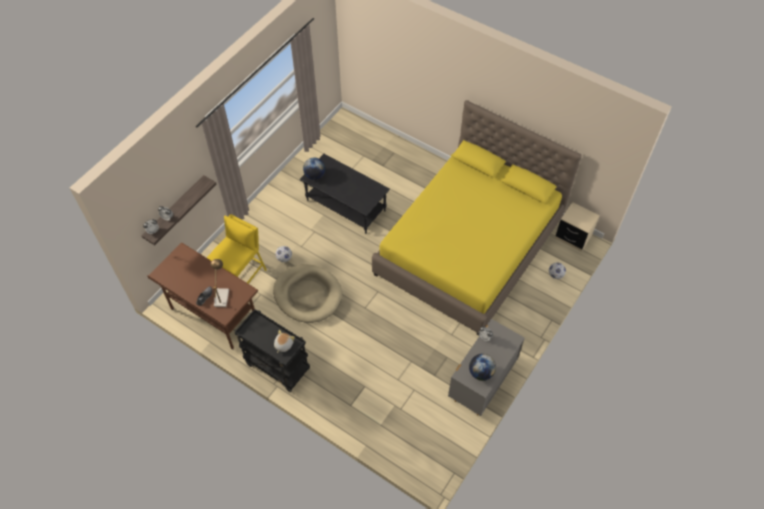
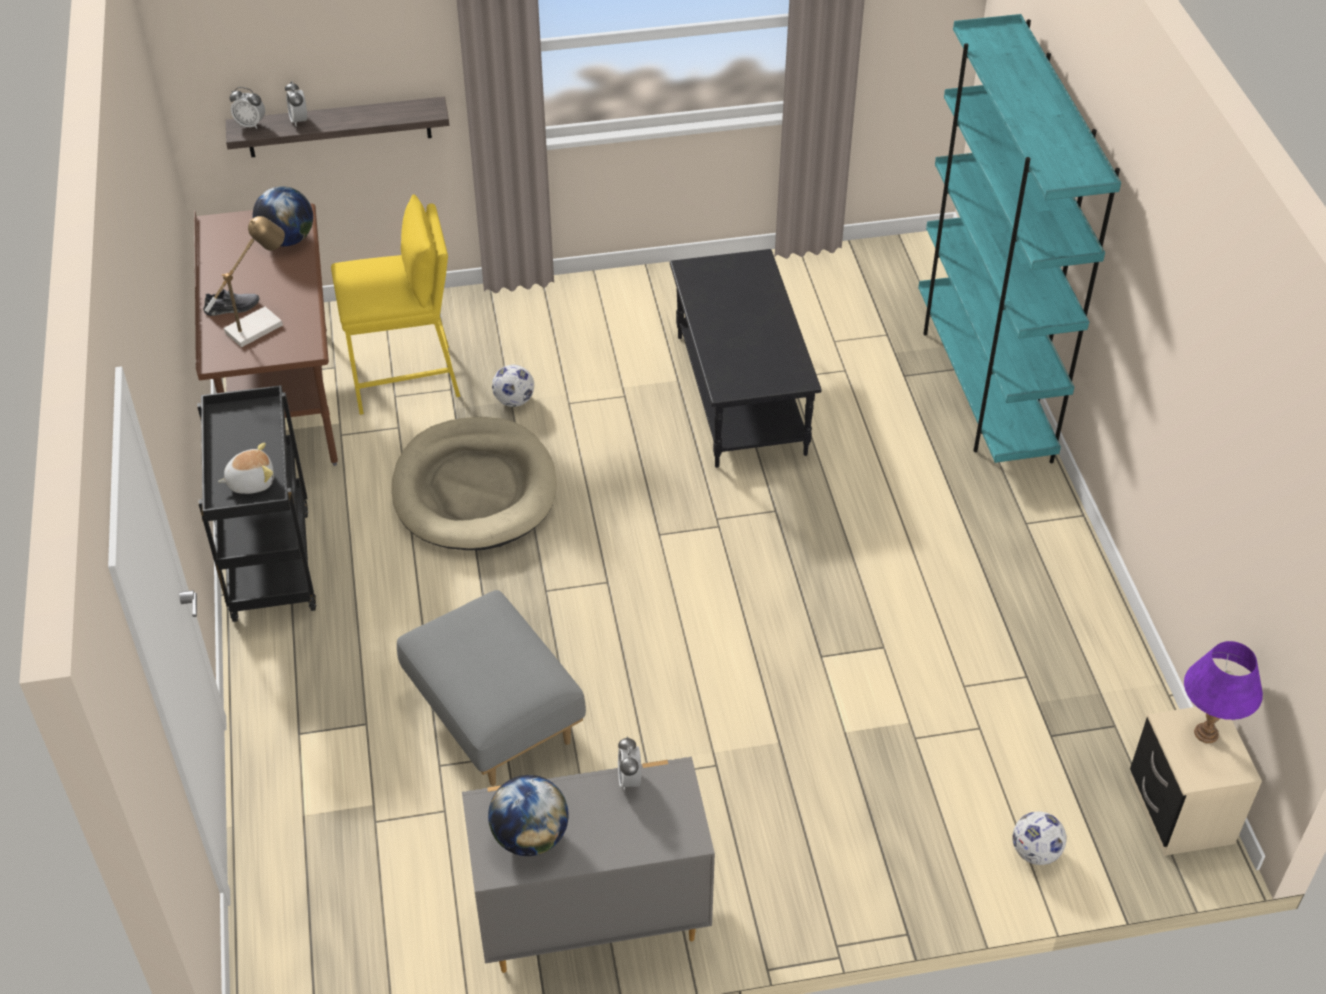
camera: 45 degrees right, 10 degrees down
globe [303,157,325,180] -> globe moved to [253,186,313,246]
yellow bed [372,100,582,336] -> none
none -> grey ottoman [397,590,586,786]
none -> turquoise bookcase [918,14,1121,463]
none -> purple table lamp [1184,641,1263,743]

